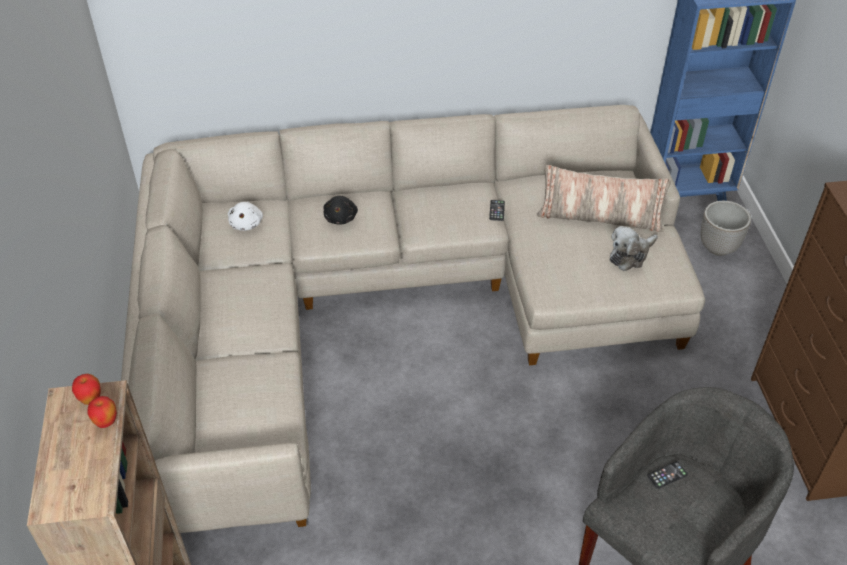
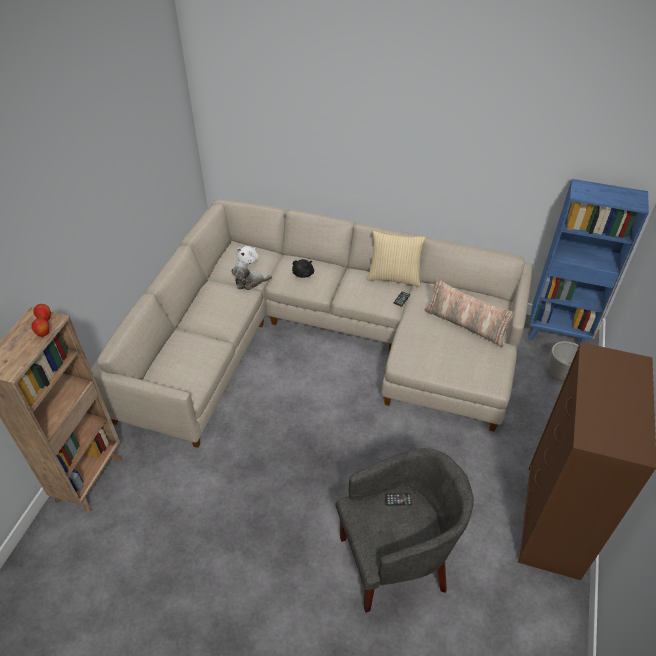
camera: 25 degrees right, 0 degrees up
plush toy [610,226,658,271] -> plush toy moved to [231,261,272,290]
none -> pillow [367,230,427,287]

